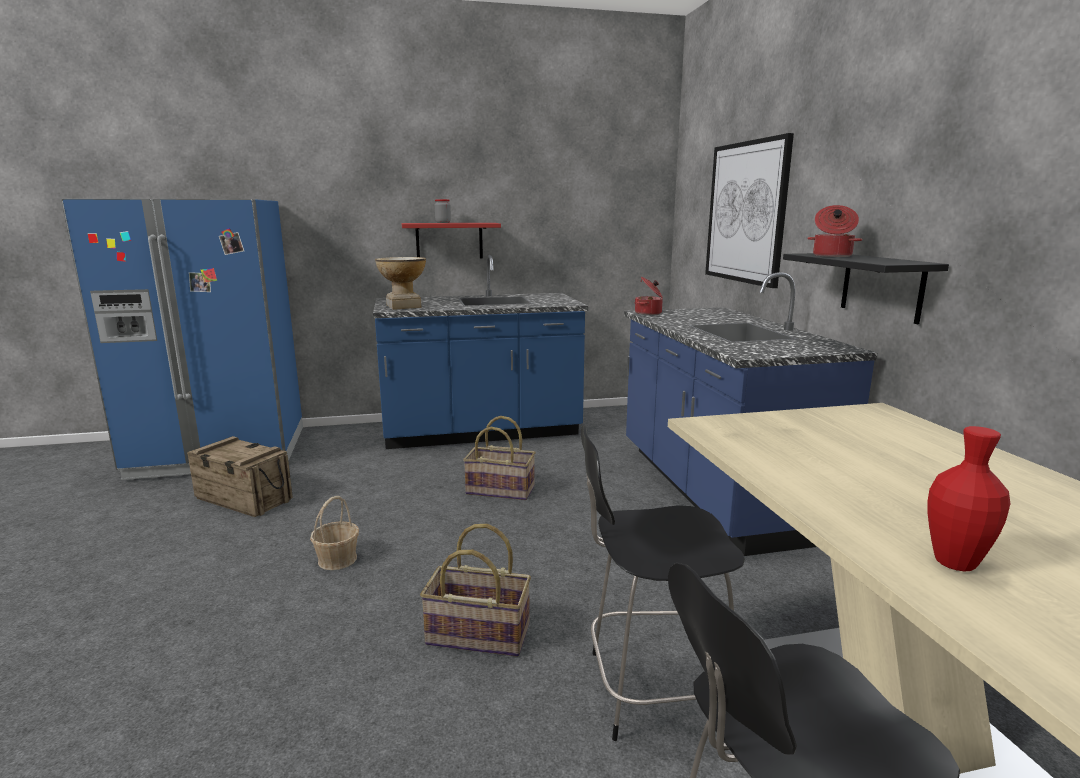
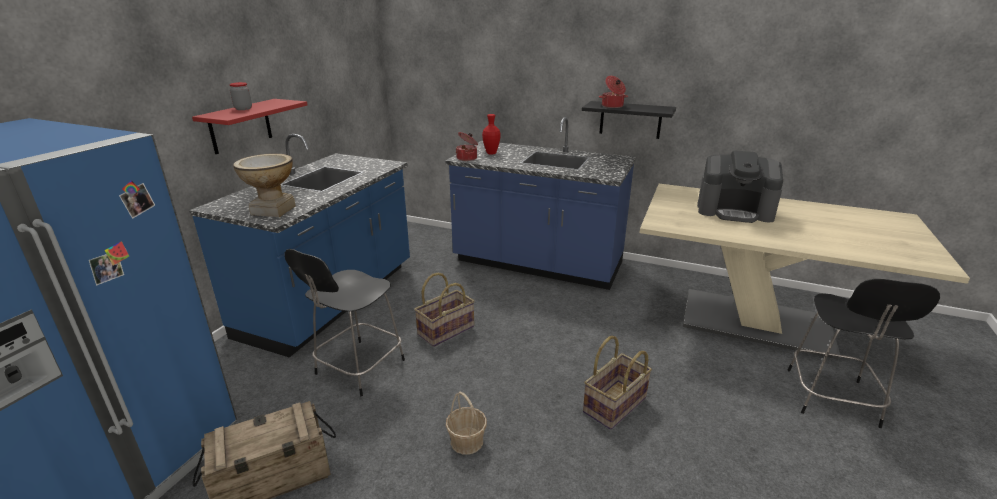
camera: 55 degrees left, 10 degrees up
black chair [581,425,745,741] -> black chair moved to [284,249,405,396]
picture [705,133,794,288] -> none
red vase [928,426,1010,571] -> red vase moved to [482,114,501,155]
none -> coffee machine [697,151,783,223]

